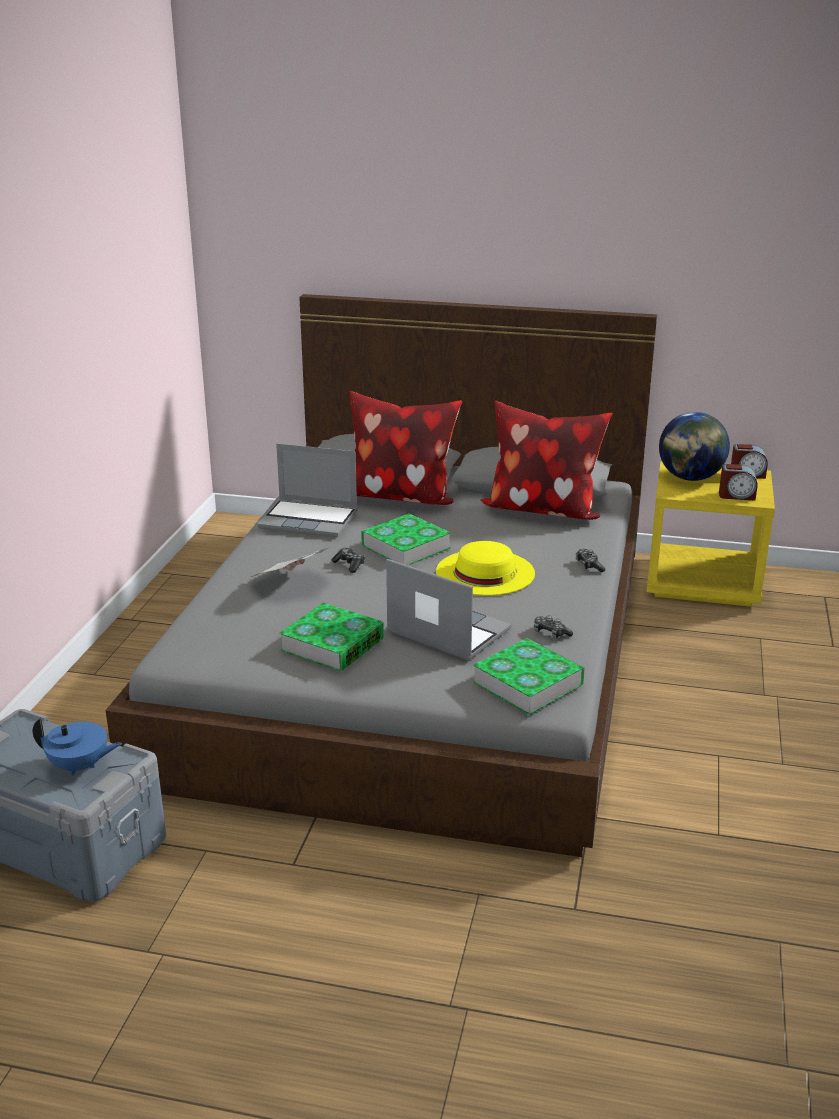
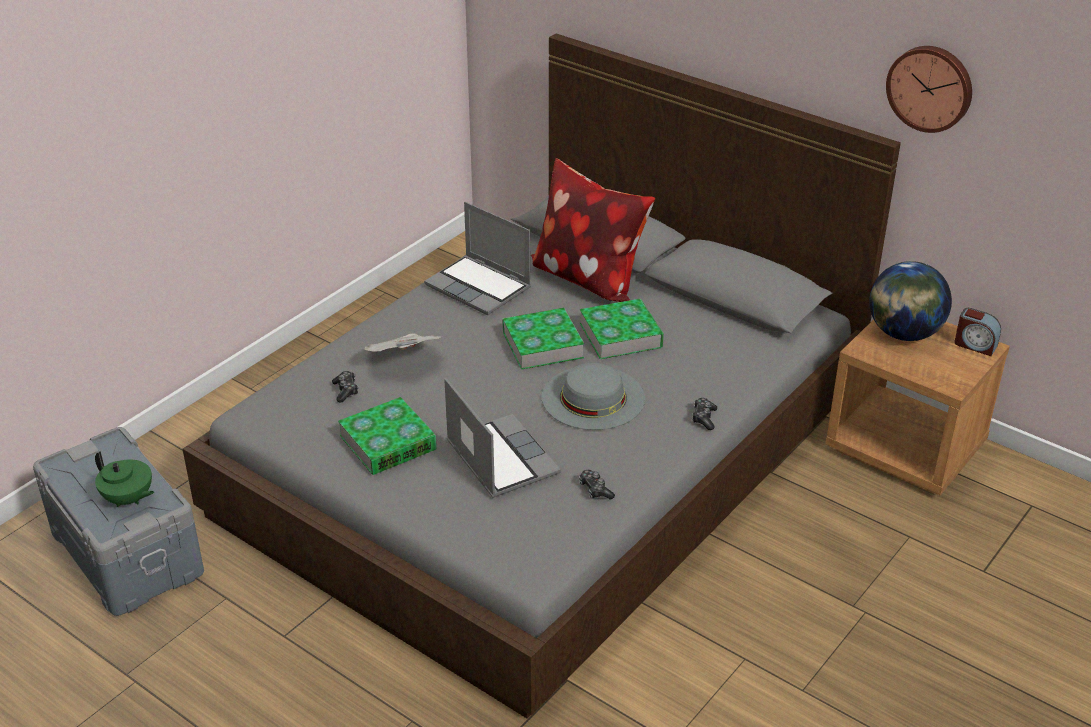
camera: 25 degrees right, 10 degrees up
blue teapot [33,718,122,776] -> green teapot [95,451,154,507]
game controller [331,548,365,573] -> game controller moved to [332,371,358,402]
yellow hat [436,541,535,595] -> grey hat [542,363,645,430]
book [473,638,585,715] -> book moved to [580,299,664,359]
pillow [481,401,612,520] -> none
yellow nightstand [647,462,775,607] -> brown nightstand [825,319,1010,495]
alarm clock [719,464,757,501] -> none
none -> wall clock [886,46,972,133]

